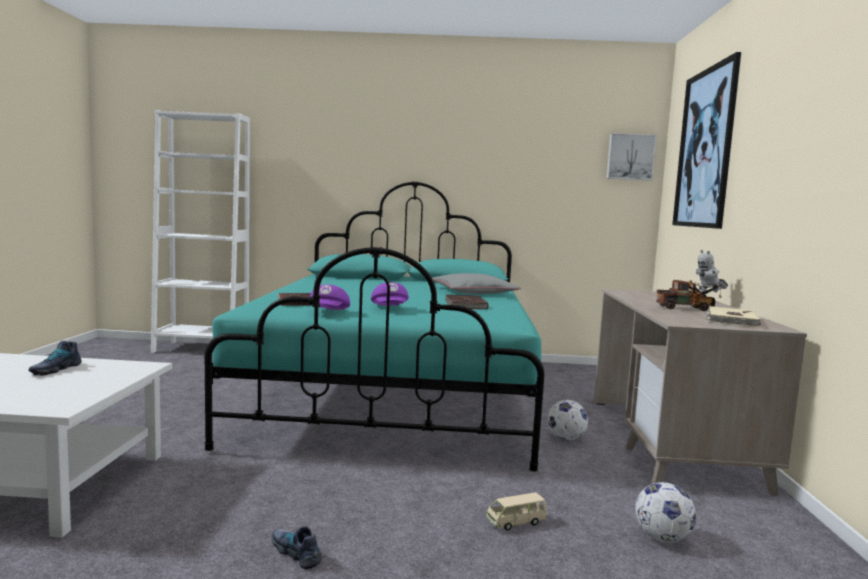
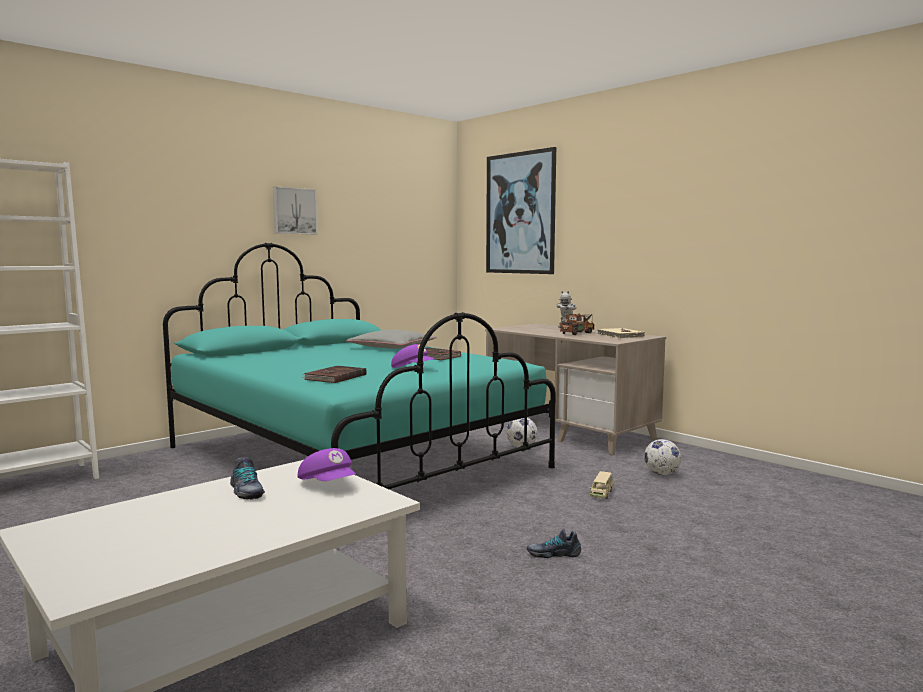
camera: 45 degrees left, 0 degrees up
purple cap [310,284,350,310] -> purple cap moved to [298,448,356,481]
picture [607,133,657,181] -> picture moved to [273,187,318,234]

